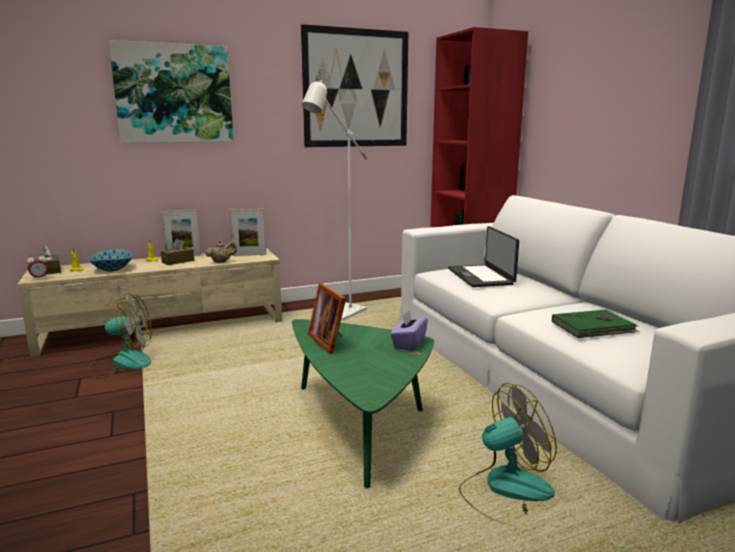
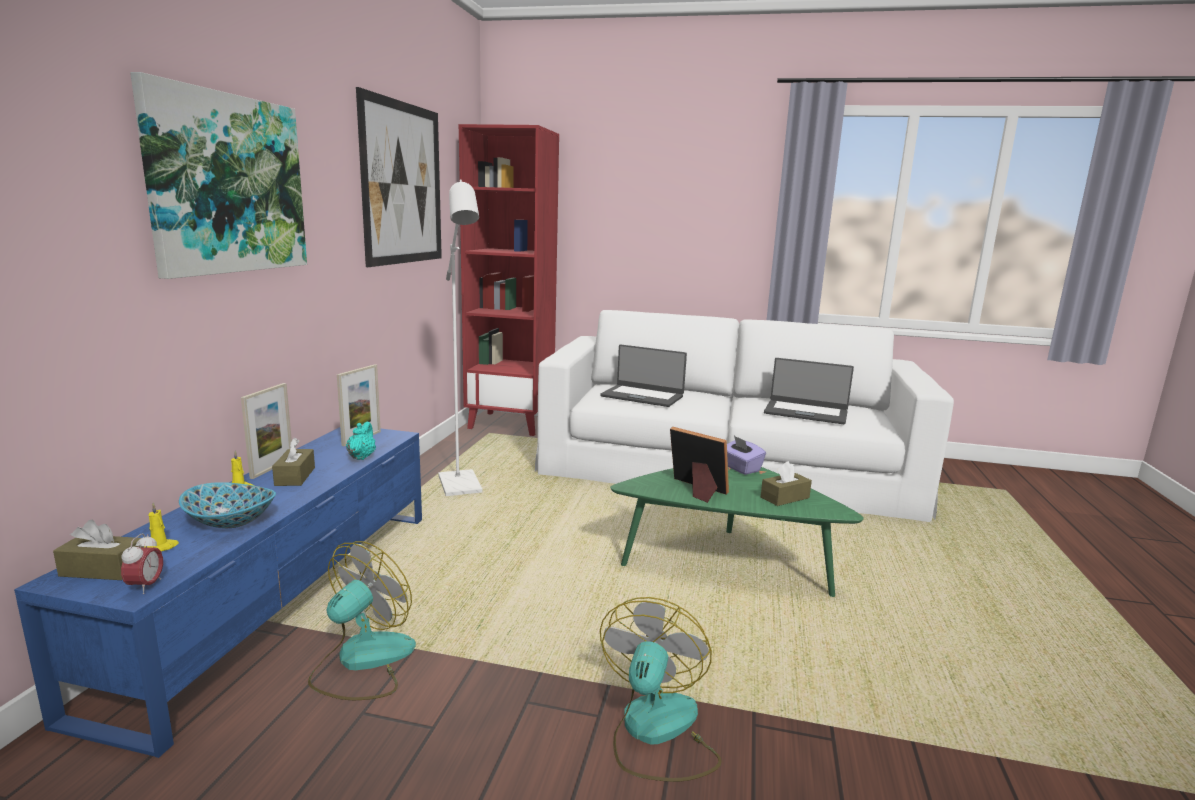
camera: 55 degrees left, 0 degrees up
beige tv stand [17,248,282,357] -> blue tv stand [14,427,422,758]
beige teapot [205,240,237,263] -> turquoise teapot [346,422,376,460]
picture frame [307,283,346,354] -> picture frame turned 150 degrees counterclockwise [670,427,729,503]
fan [459,383,557,526] -> fan moved to [600,597,722,782]
green book [552,310,639,338] -> laptop [764,358,854,424]
none -> brown tissue box [761,461,812,506]

